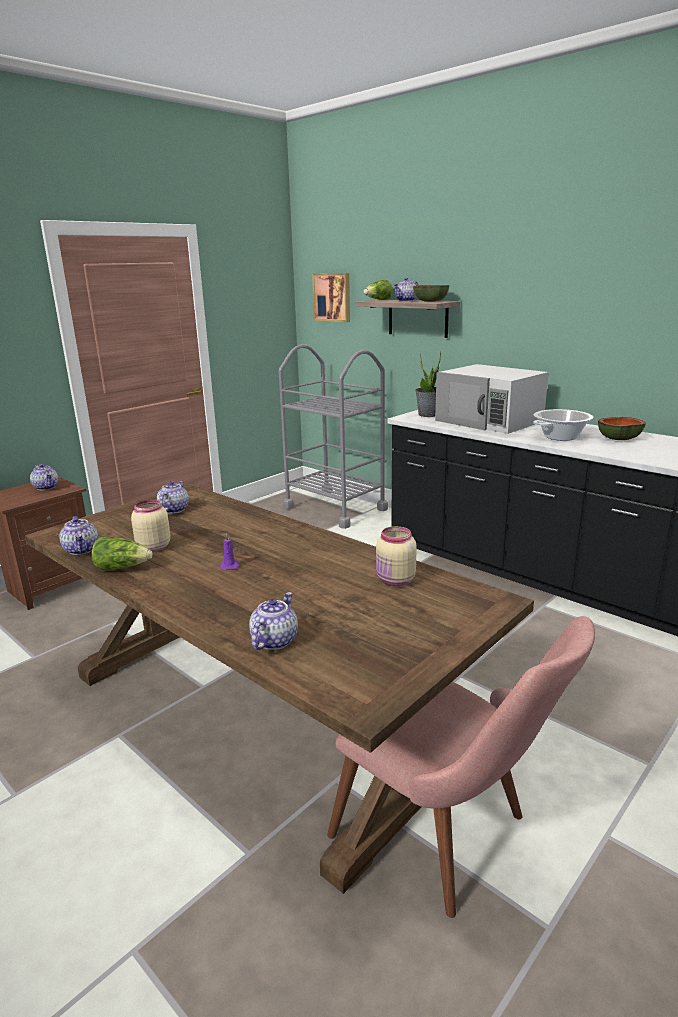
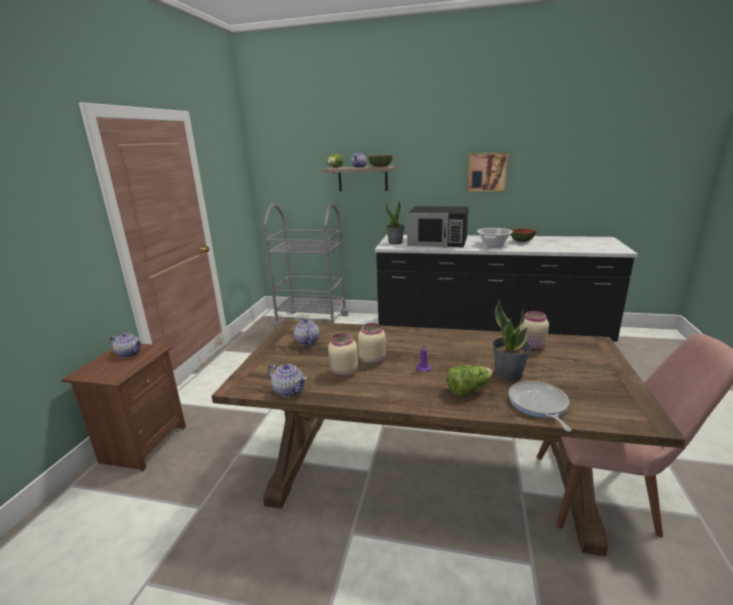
camera: 30 degrees left, 0 degrees up
lettuce [92,536,153,570] -> lettuce moved to [446,365,493,396]
teapot [249,592,298,650] -> frying pan [509,381,571,432]
picture [312,273,350,322] -> picture moved to [467,152,508,192]
white microwave [435,364,549,434] -> black microwave [407,206,468,247]
none -> beige jar [358,323,386,364]
none -> potted plant [492,300,531,381]

